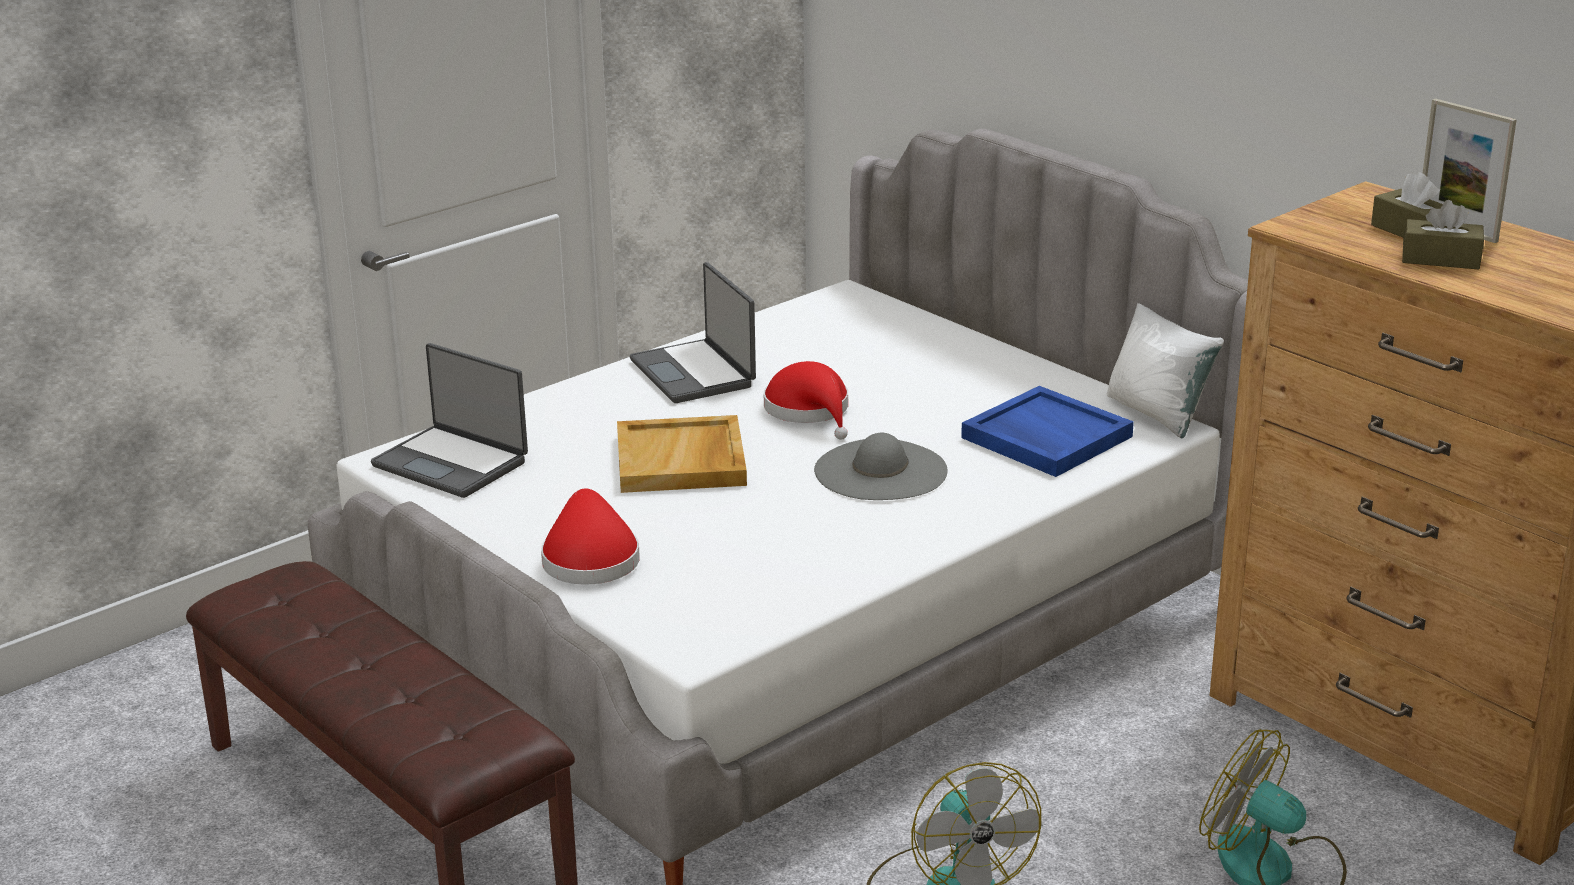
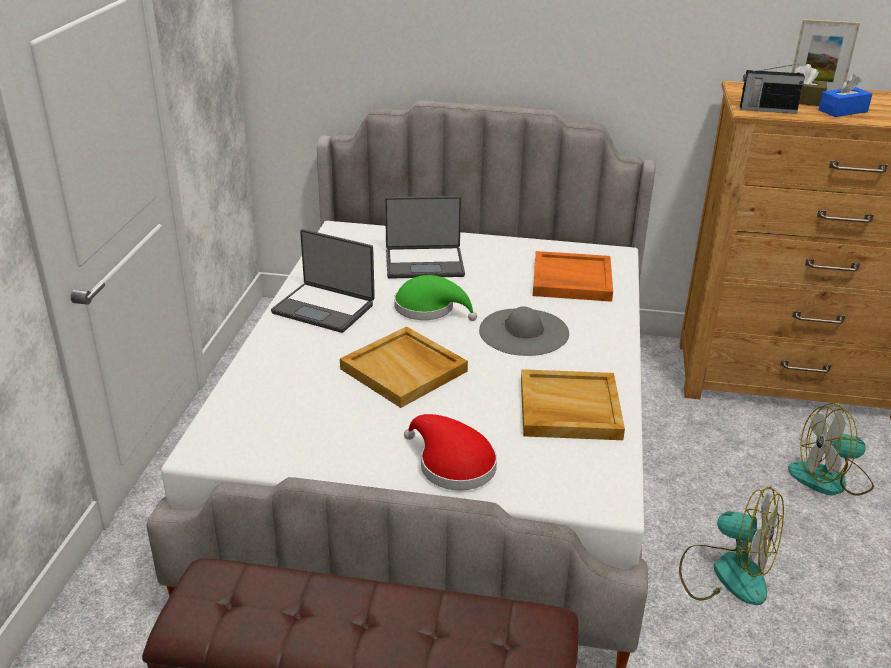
camera: 40 degrees left, 5 degrees up
laptop [371,343,528,498] -> laptop moved to [385,196,465,279]
red hat [764,361,848,440] -> green hat [394,275,477,321]
blue tray [961,386,1134,477] -> orange tray [533,251,613,302]
white pillow [1107,303,1224,438] -> none
brown tissue box [1402,200,1484,269] -> blue tissue box [819,74,872,117]
none -> beige tray [521,369,625,440]
none -> radio [740,64,805,114]

